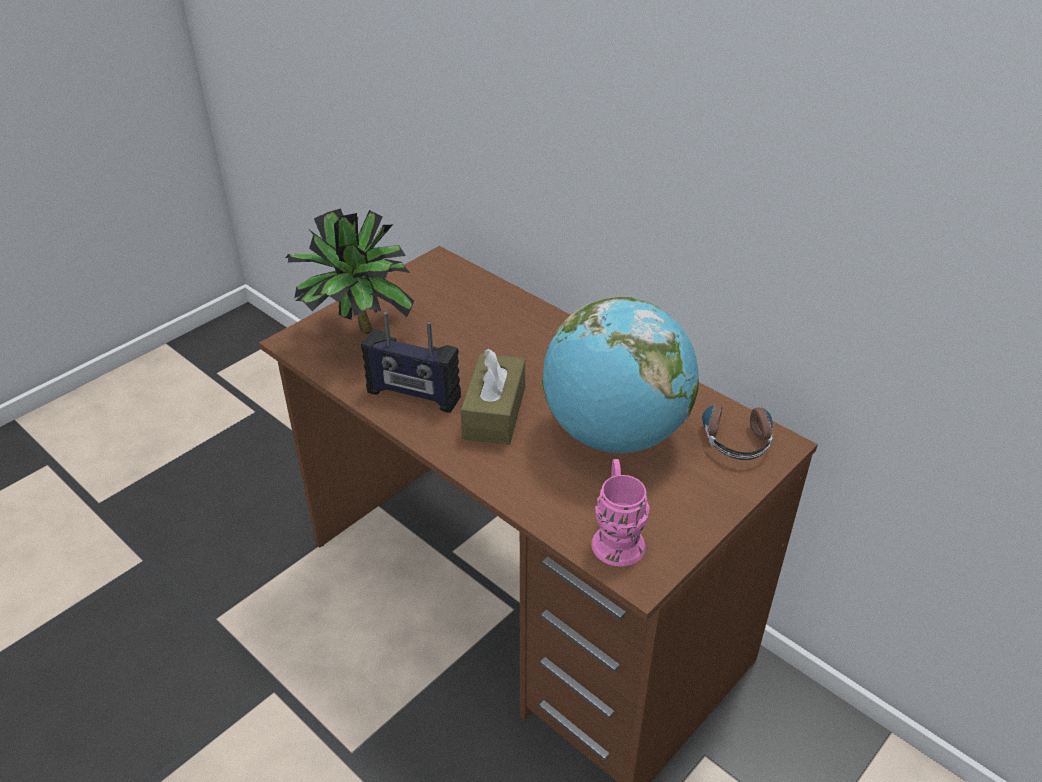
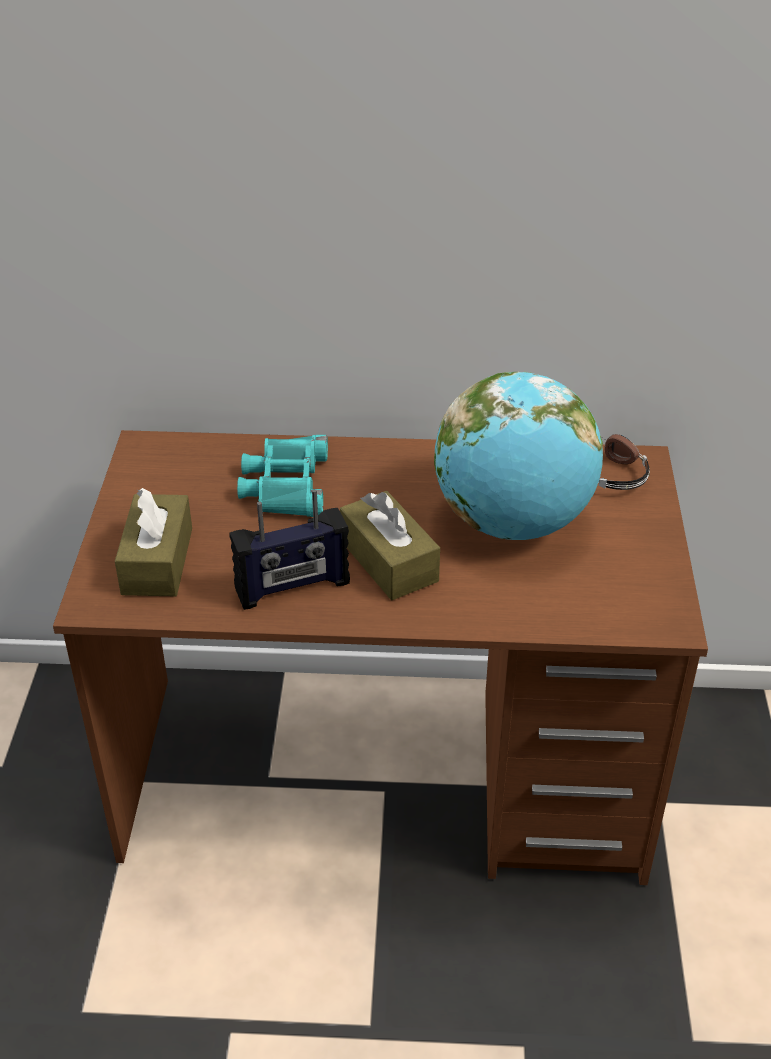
camera: 40 degrees left, 0 degrees up
potted plant [286,208,414,335] -> brown tissue box [115,488,192,596]
pink mug [591,459,650,566] -> none
none -> turquoise binoculars [237,435,328,517]

